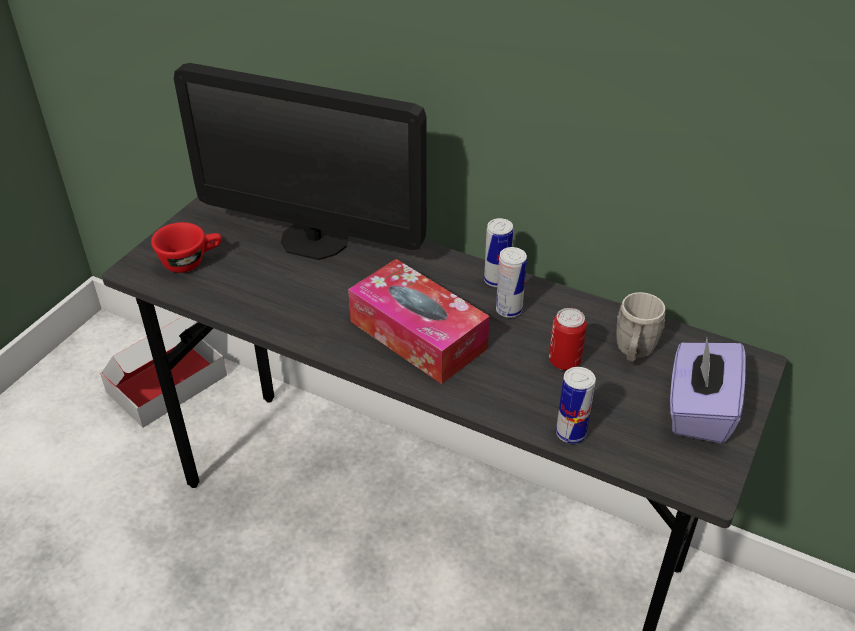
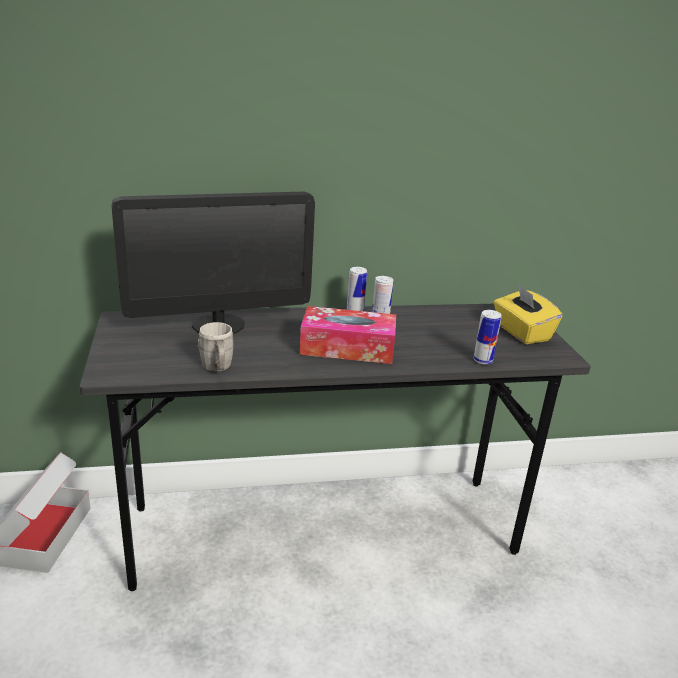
camera: 40 degrees left, 15 degrees down
red cup [151,222,222,273] -> none
can [549,308,587,370] -> none
grey mug [617,292,665,362] -> grey mug moved to [198,322,234,372]
purple tissue box [670,338,746,443] -> yellow tissue box [494,284,562,344]

